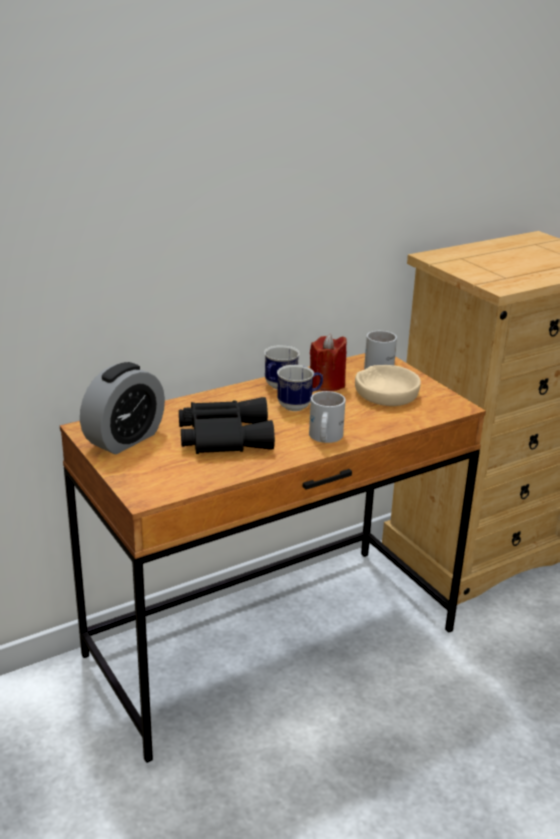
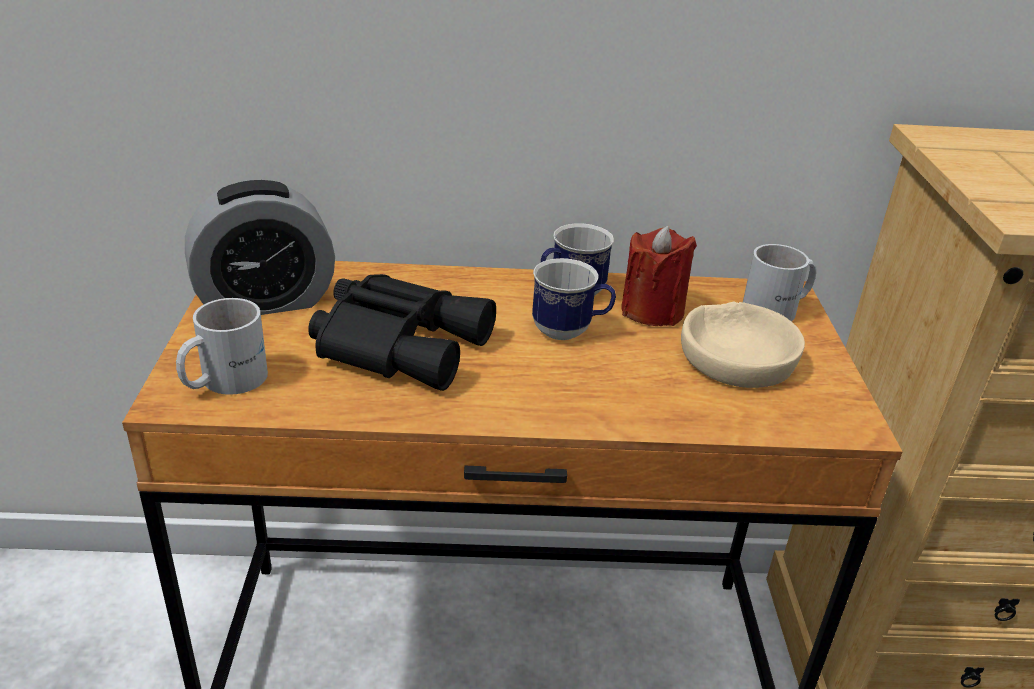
camera: 30 degrees right, 5 degrees up
white mug [309,391,346,443] -> white mug moved to [176,298,268,395]

